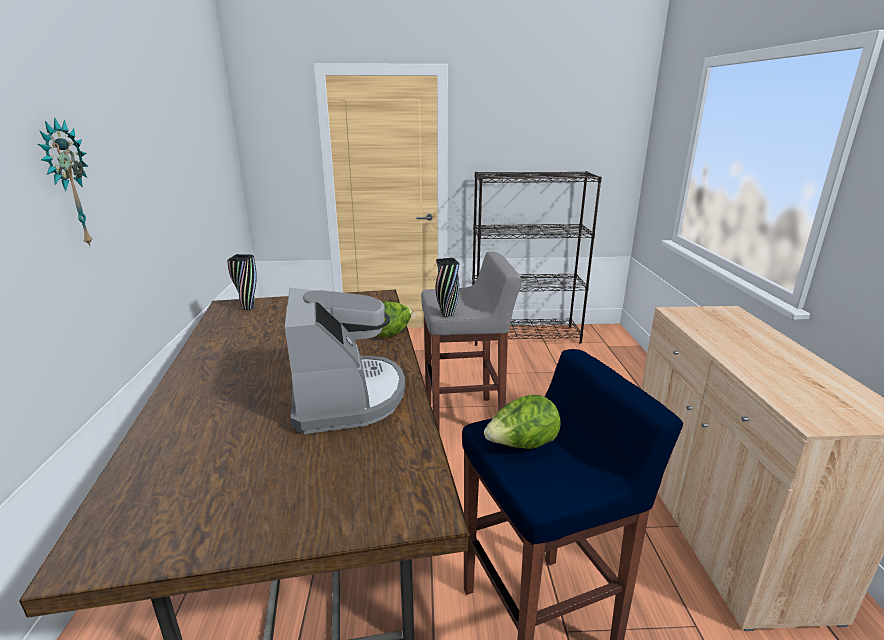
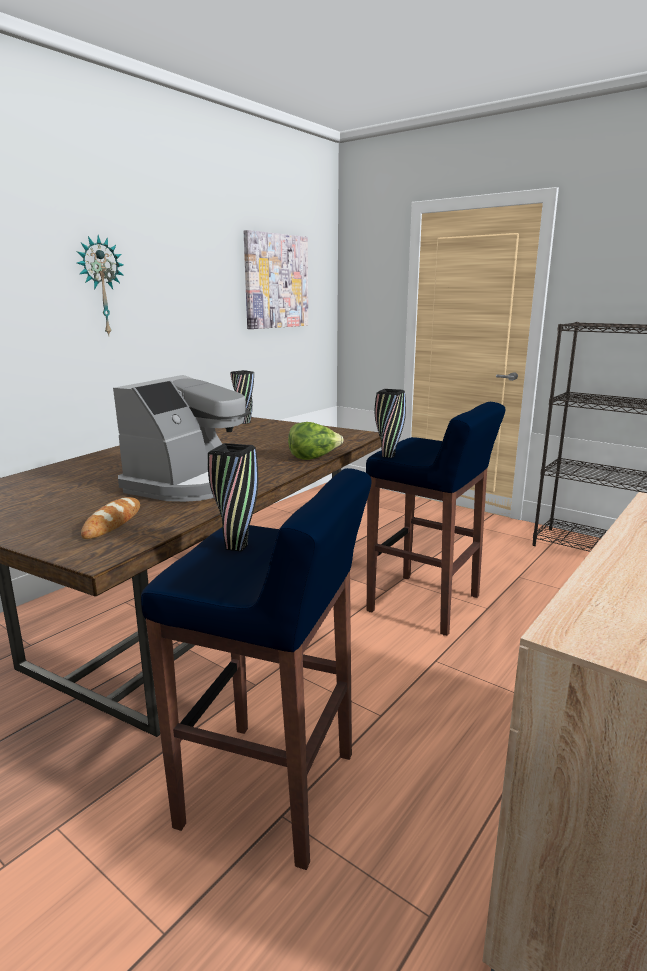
camera: 40 degrees right, 5 degrees down
grey stool [421,252,522,430] -> blue stool [366,402,506,636]
lettuce [484,395,561,449] -> black vase [208,443,258,552]
none -> bread [81,497,140,539]
none -> picture [244,230,308,329]

